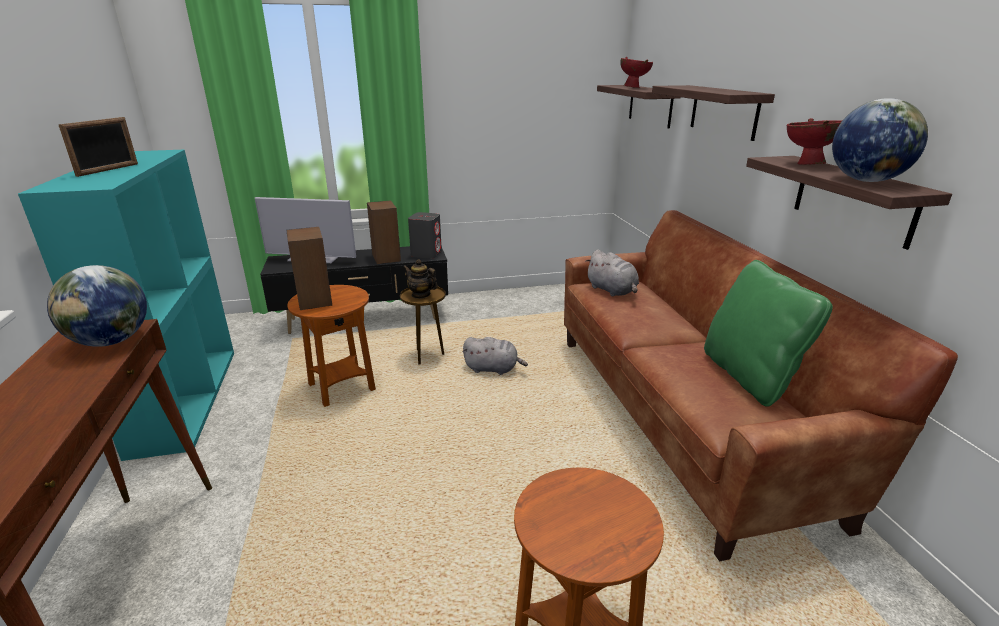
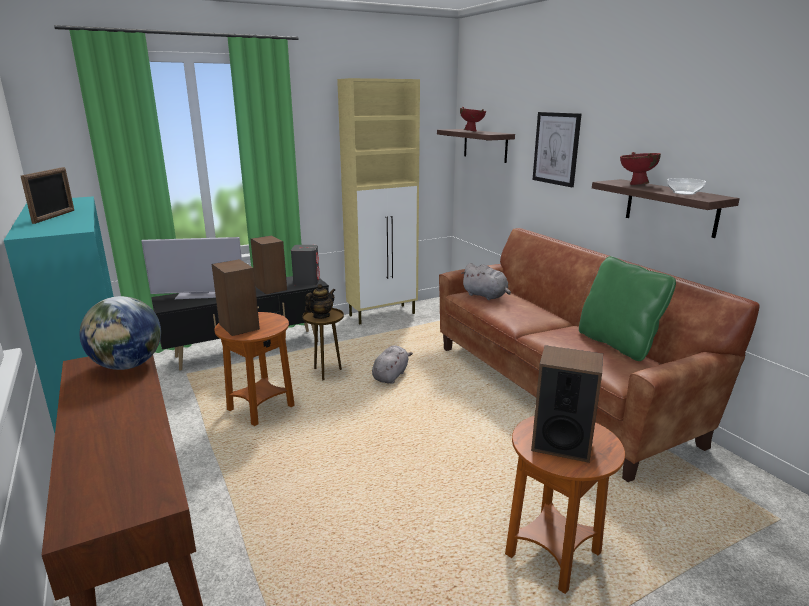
camera: 15 degrees left, 5 degrees down
teapot [403,259,438,299] -> teapot turned 120 degrees clockwise [305,284,335,319]
grey plush toy [462,337,528,375] -> grey plush toy turned 60 degrees counterclockwise [372,345,413,384]
shelf [652,85,775,141] -> picture [533,112,581,187]
globe [832,98,928,182] -> bowl [667,178,706,195]
none -> beige cabinet [337,78,420,325]
none -> speaker [531,345,603,463]

